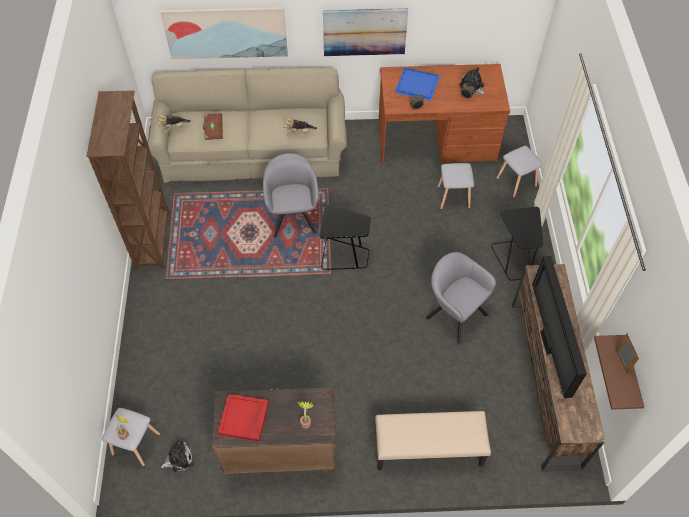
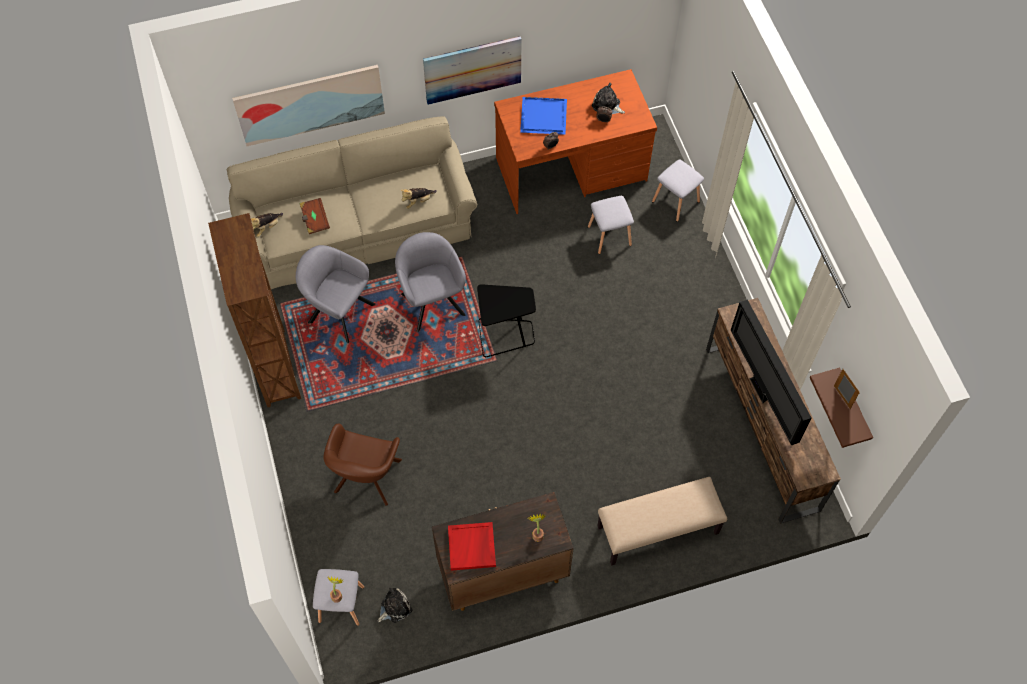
camera: 15 degrees left, 5 degrees up
grey armchair [426,252,496,345] -> grey armchair moved to [296,245,376,343]
black side table [491,207,543,281] -> none
none -> brown armchair [323,423,402,506]

